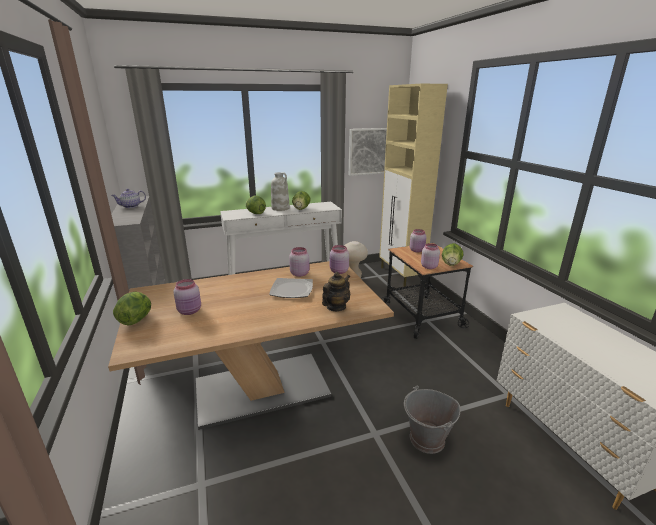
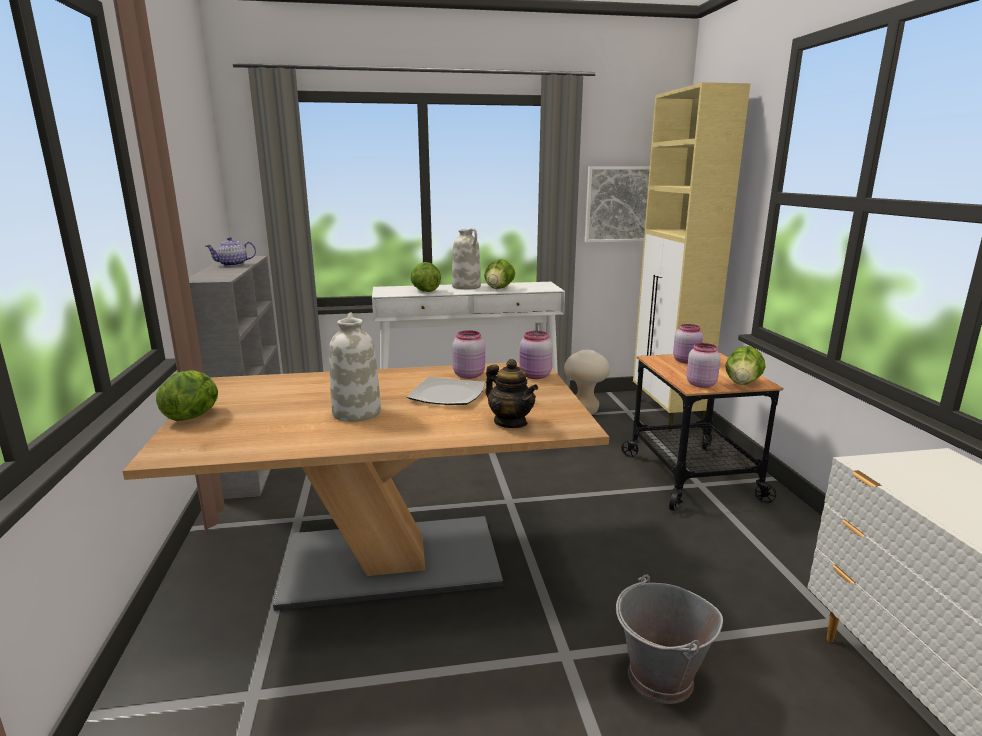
camera: 10 degrees right, 5 degrees down
pink jar [174,279,201,315] -> none
teapot [322,272,350,311] -> teapot turned 90 degrees clockwise [486,359,538,428]
none -> white vase [329,312,381,422]

